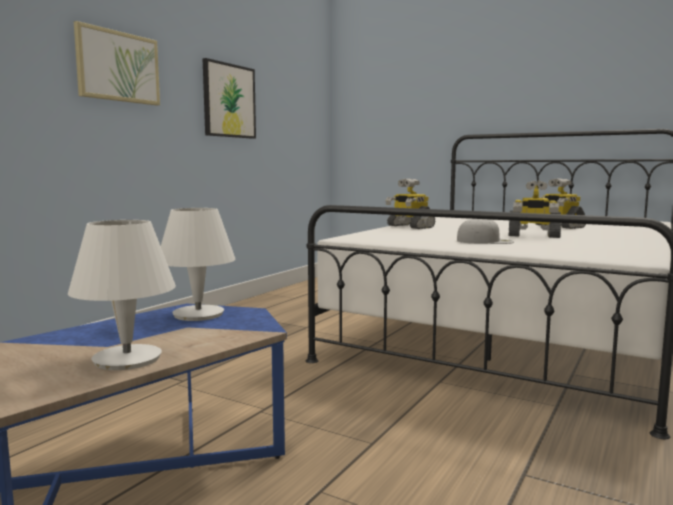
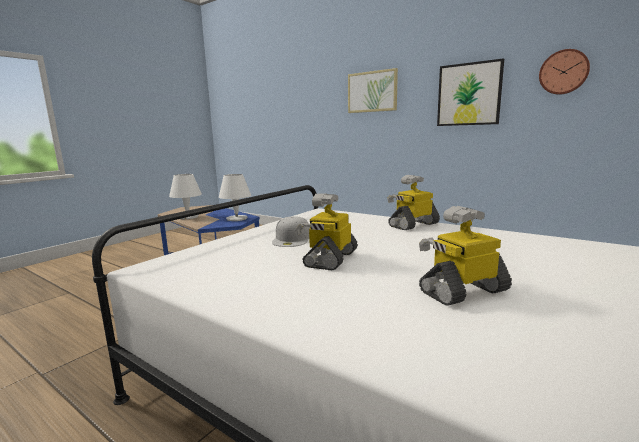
camera: 95 degrees right, 5 degrees up
none -> wall clock [539,49,590,95]

